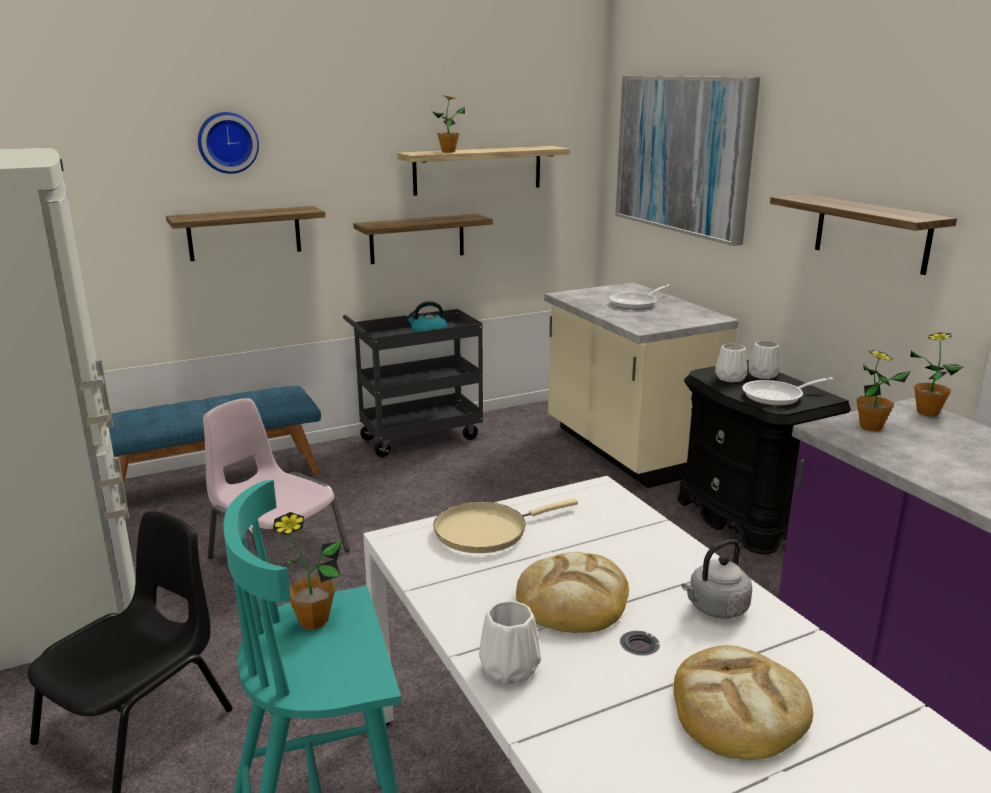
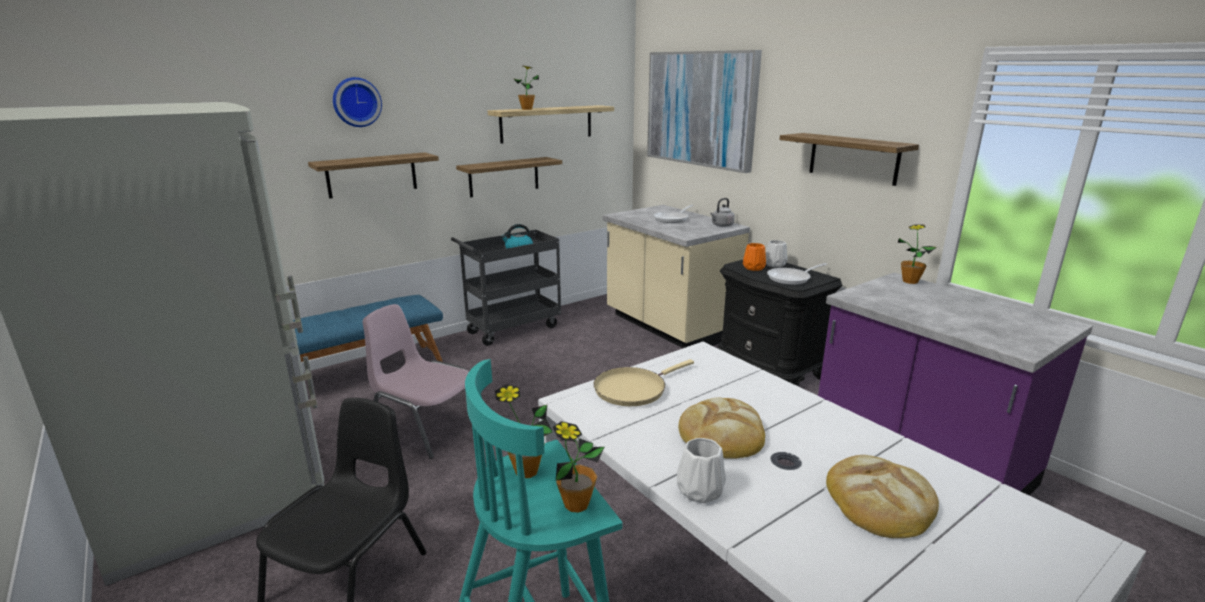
camera: 10 degrees left, 0 degrees up
grey kettle [681,539,752,619] -> grey kettle moved to [710,198,735,227]
white vase [715,344,747,382] -> orange vase [743,243,766,271]
potted plant [857,350,910,431] -> potted plant moved to [552,421,605,513]

